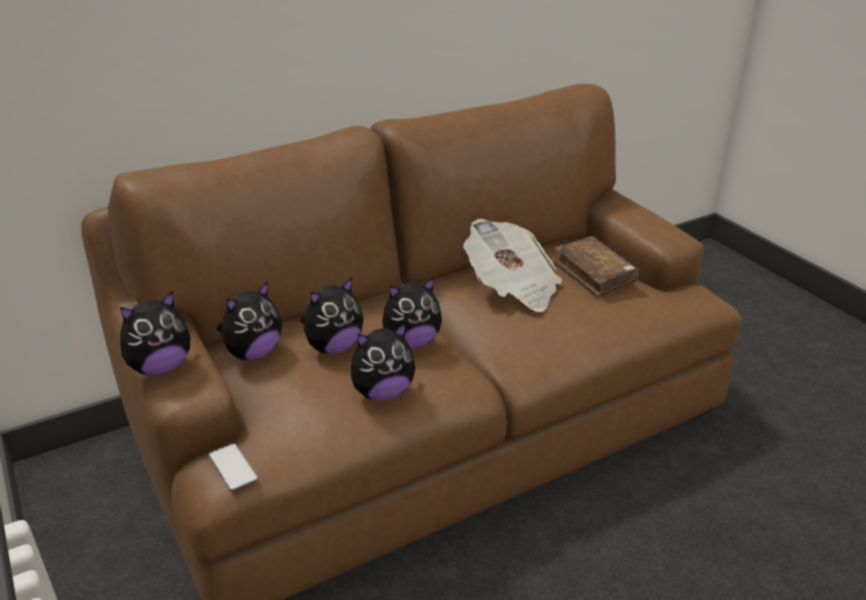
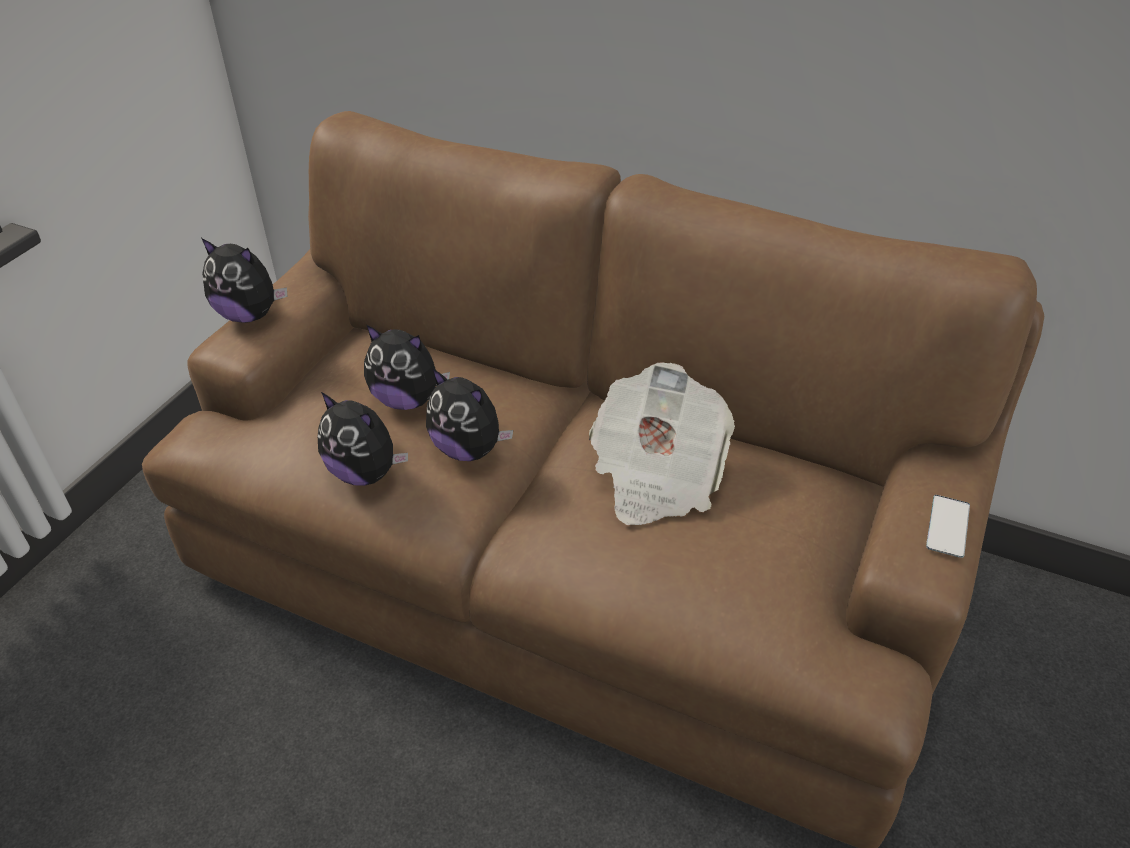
camera: 55 degrees right, 10 degrees up
phone [209,443,258,490] -> phone moved to [926,495,970,558]
plush toy [217,282,282,360] -> none
brown book [553,236,640,299] -> none

